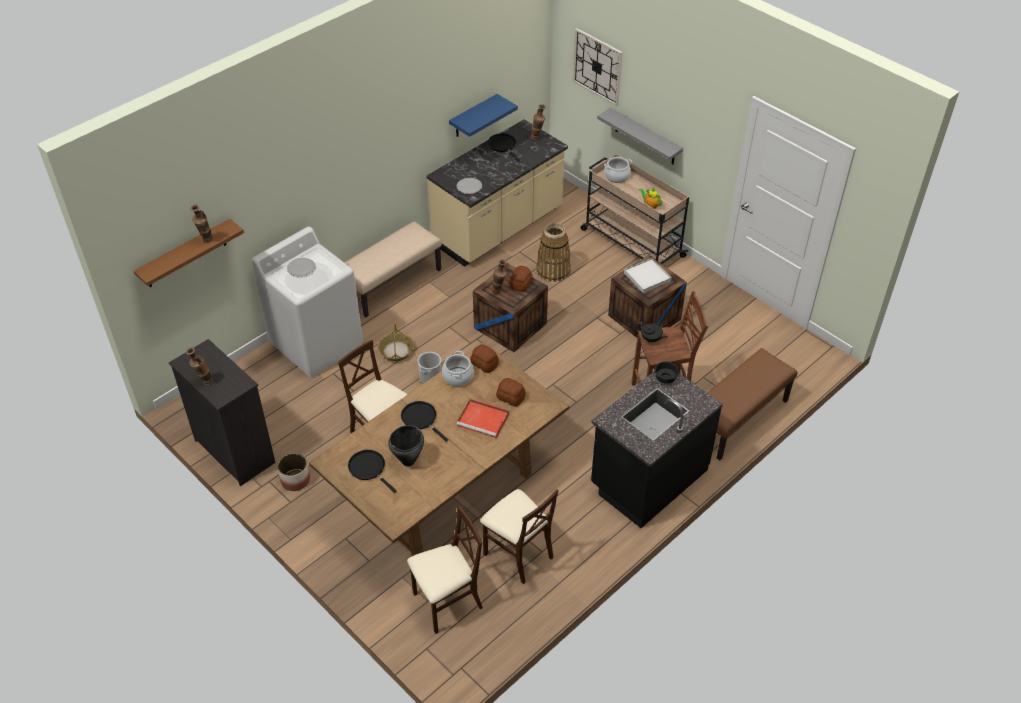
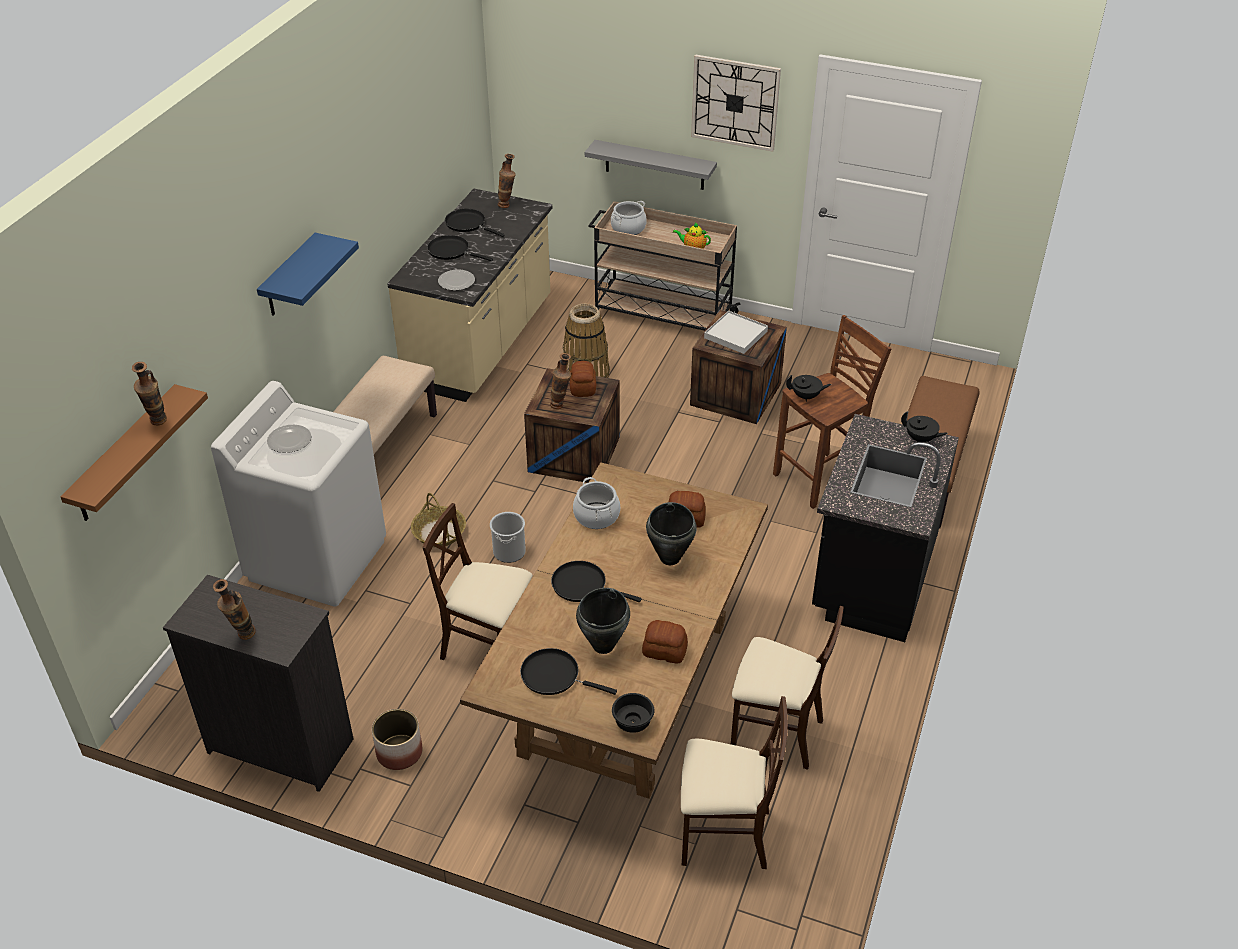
camera: 25 degrees left, 5 degrees down
beige chair [407,506,483,634] -> beige chair turned 60 degrees clockwise [681,696,788,869]
blue shelf [449,94,518,137] -> blue shelf moved to [257,233,359,315]
red tray [456,398,509,438] -> black cooking pot [646,502,697,565]
bread [470,345,499,373] -> bread moved to [642,620,688,664]
wall clock [573,28,623,106] -> wall clock moved to [691,55,781,152]
black bowl [654,361,679,384] -> black bowl moved to [612,693,654,733]
none -> black frying pan [427,235,493,261]
none -> black teapot [901,411,948,442]

